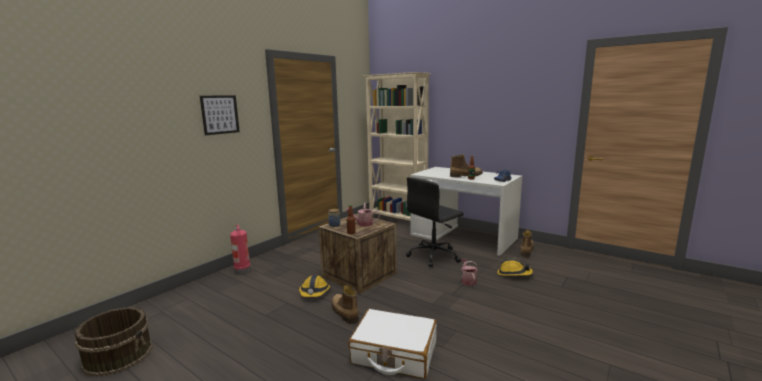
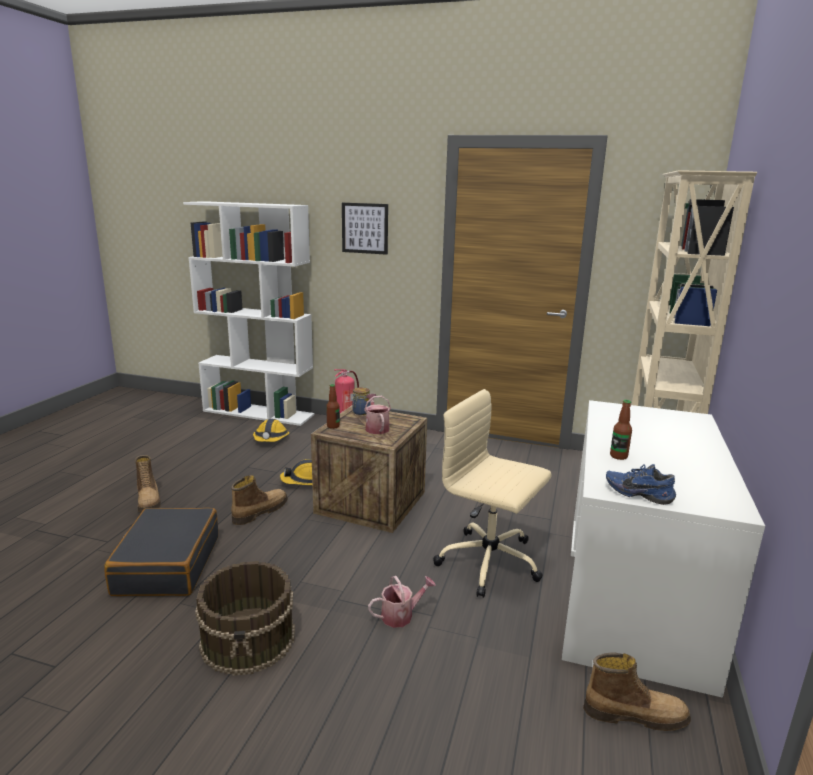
camera: 70 degrees right, 5 degrees up
brown bucket [75,307,152,377] -> brown bucket moved to [195,561,295,676]
white suitcase [349,309,437,379] -> black suitcase [104,508,218,596]
black office chair [406,177,464,267] -> beige office chair [433,389,551,598]
boot [450,154,483,177] -> boot moved to [135,455,161,512]
hard hat [498,258,533,276] -> hard hat moved to [253,419,289,442]
none -> white bookcase [183,201,315,426]

